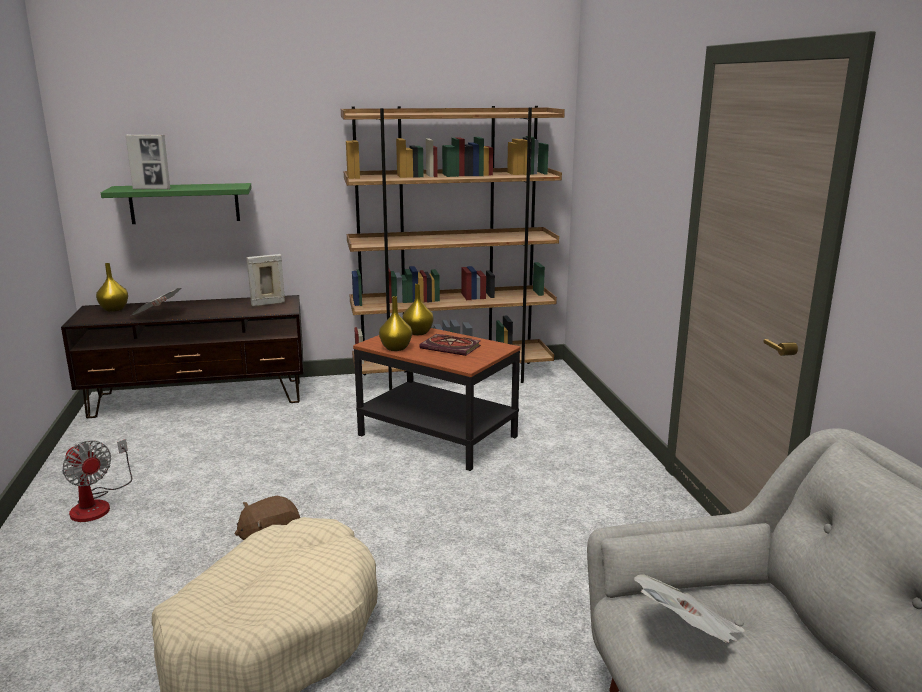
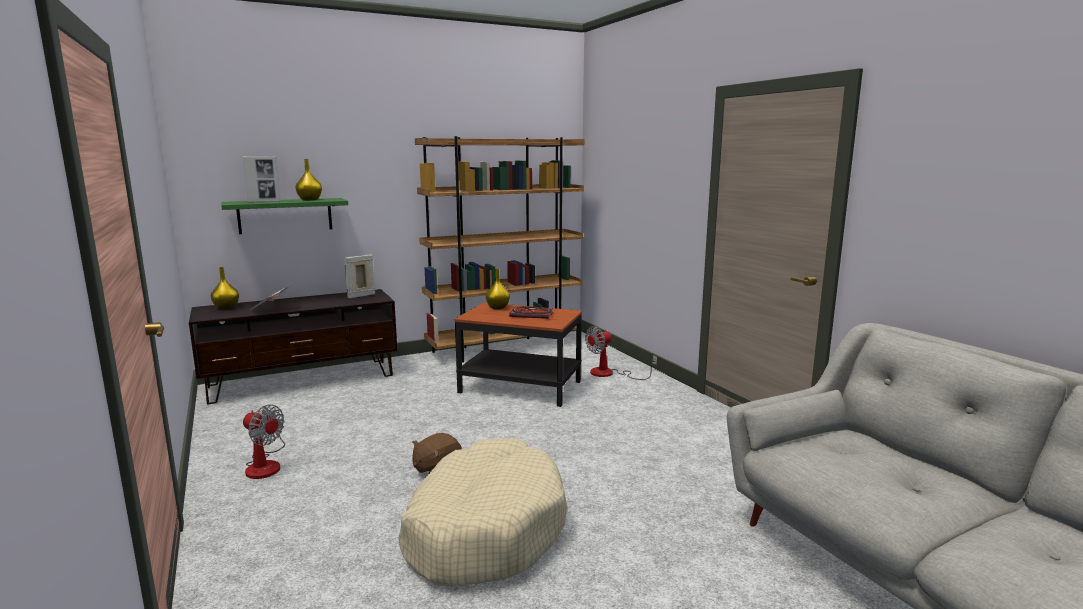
camera: 15 degrees left, 5 degrees down
yellow vase [379,296,412,351] -> yellow vase moved to [296,159,322,201]
newspaper [634,574,745,643] -> none
none -> fan [585,326,657,380]

